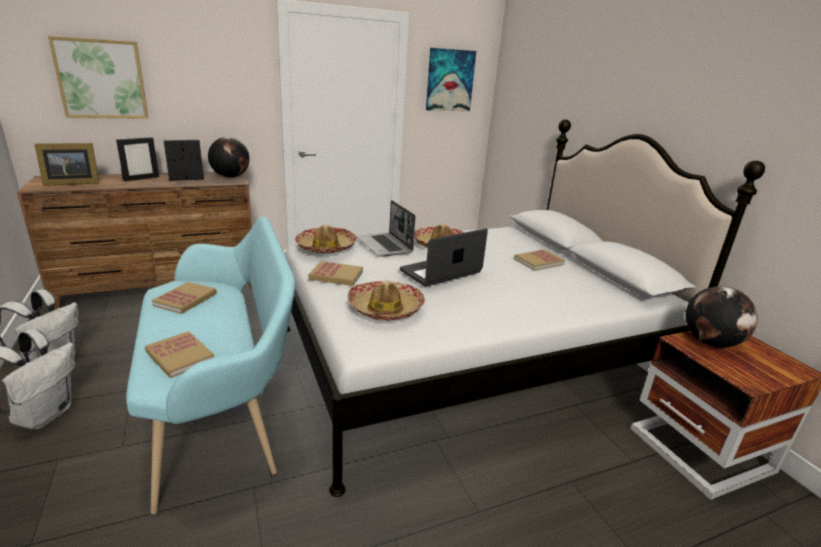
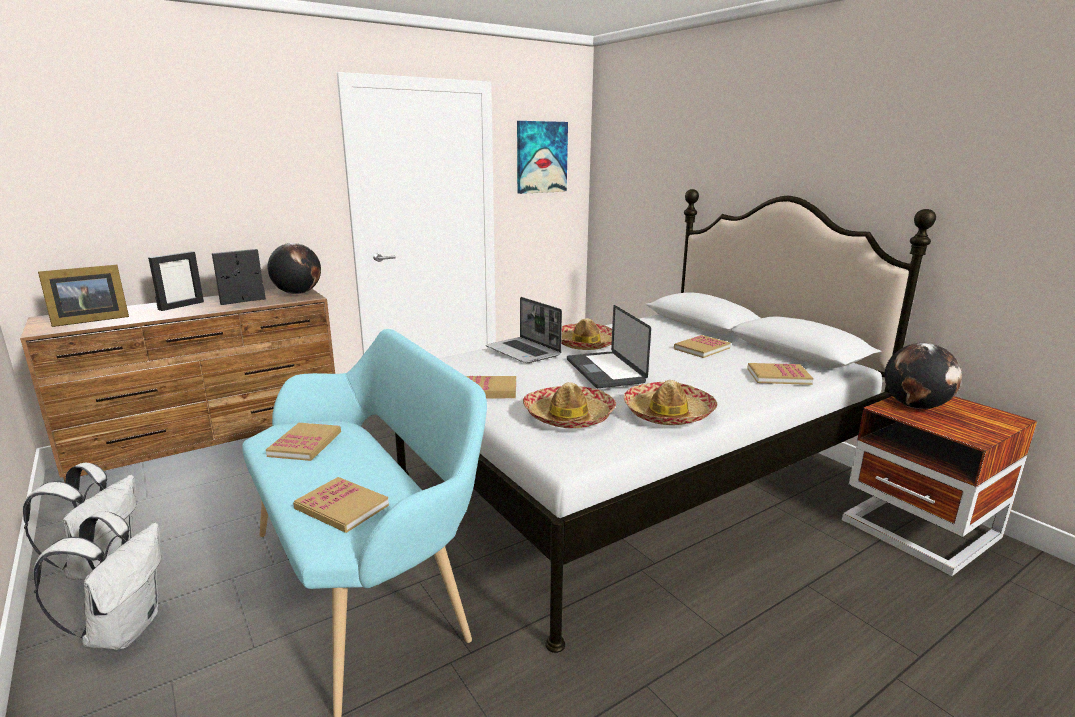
camera: 10 degrees left, 5 degrees down
picture [48,36,148,119] -> none
hat [295,224,357,253] -> hat moved to [624,380,717,425]
laptop [400,228,488,286] -> laptop turned 60 degrees counterclockwise [567,305,651,388]
none -> book [748,363,813,385]

